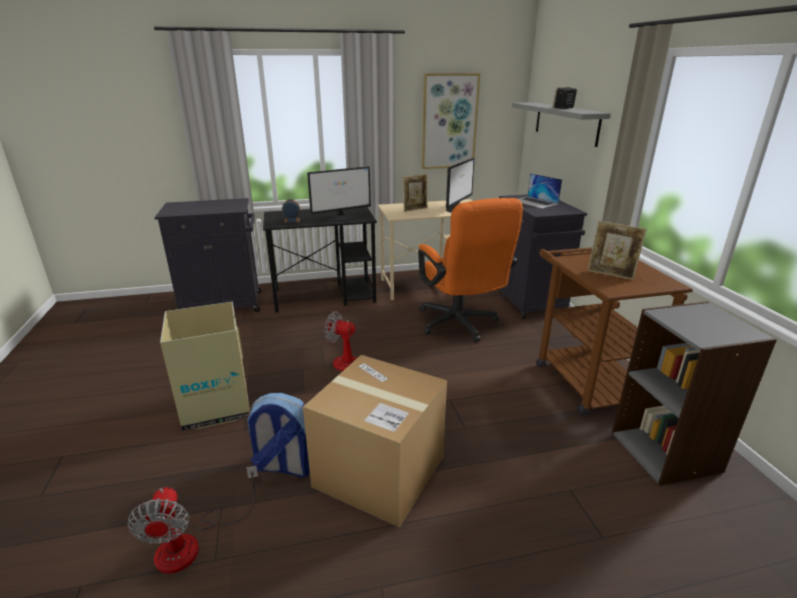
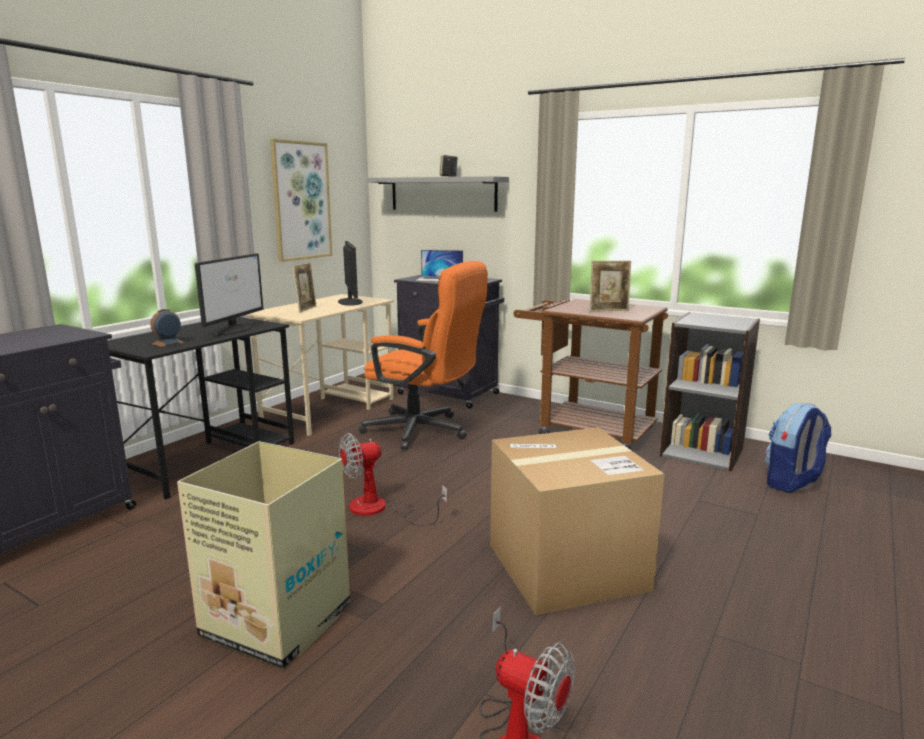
camera: 45 degrees left, 10 degrees down
backpack [247,393,310,477] -> backpack moved to [765,403,832,493]

